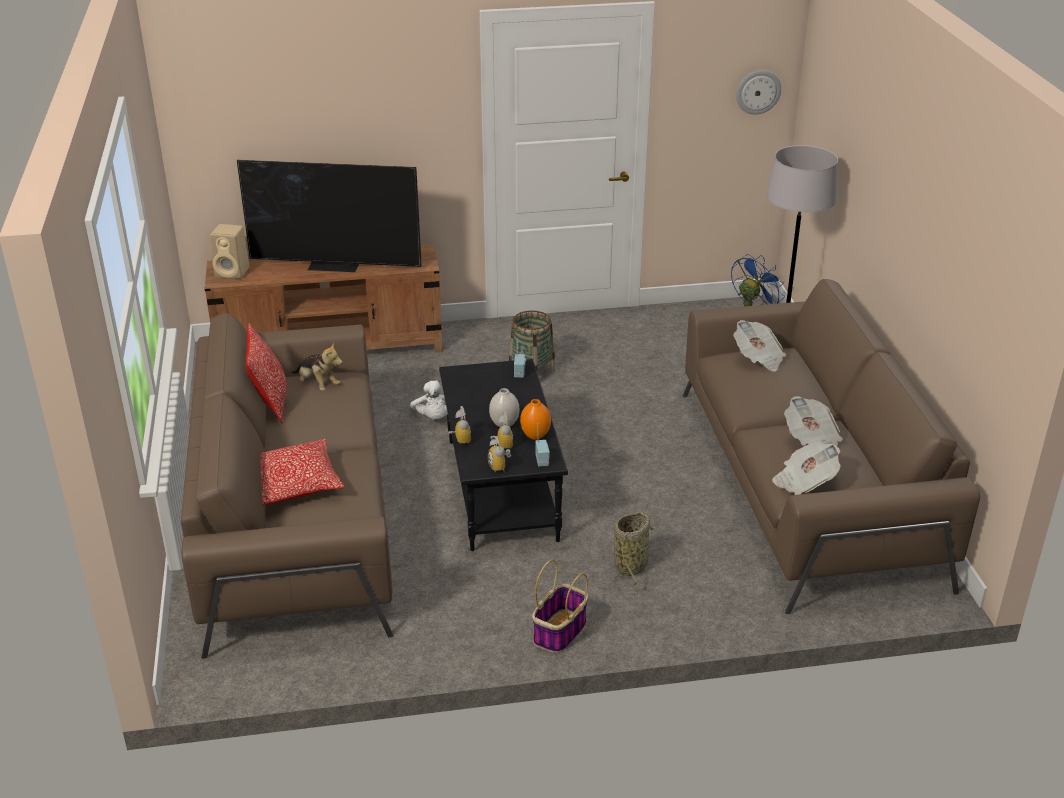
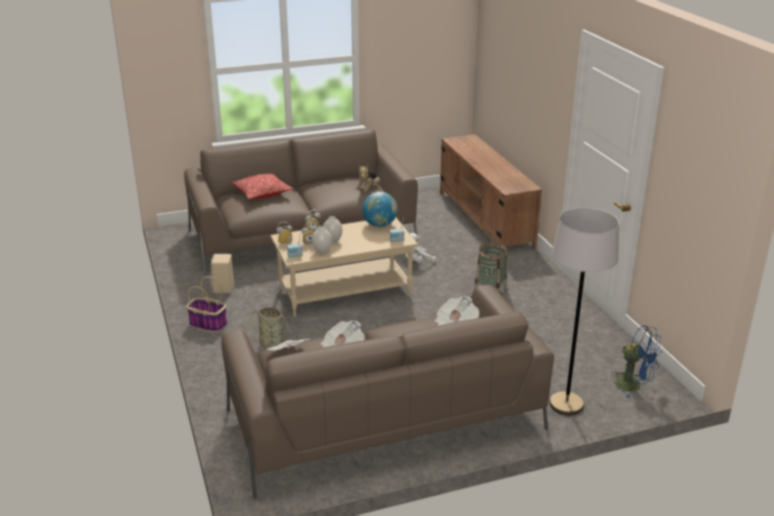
camera: 80 degrees right, 5 degrees down
beige speaker [210,224,250,279] -> beige speaker moved to [211,254,234,293]
television [237,160,422,272] -> none
pillow [245,322,287,423] -> none
black coffee table [439,359,568,551] -> beige coffee table [271,217,418,317]
orange vase [520,399,551,440] -> white vase [312,226,332,254]
wall clock [736,70,781,115] -> none
none -> globe [362,192,397,227]

